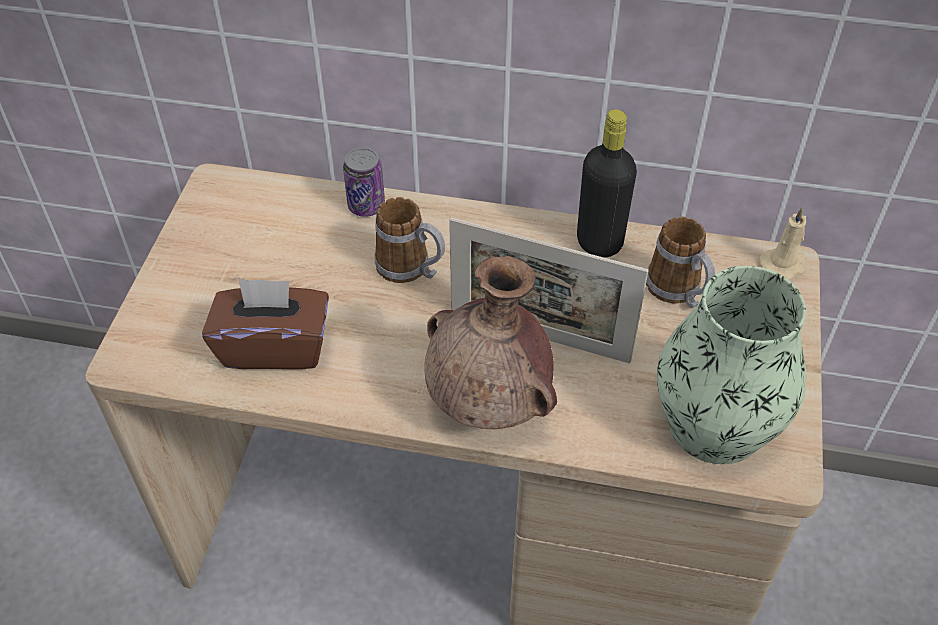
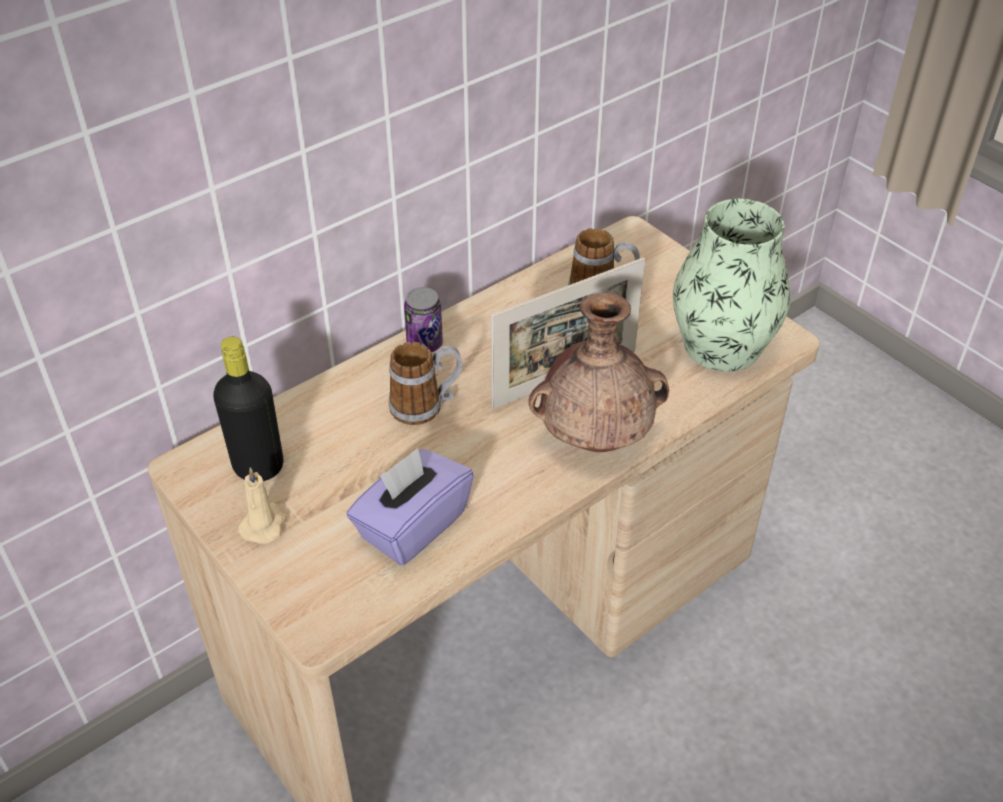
camera: 50 degrees left, 5 degrees down
brown tissue box [202,278,329,369] -> purple tissue box [347,448,474,565]
can [343,147,385,217] -> can moved to [404,287,443,352]
black bottle [577,109,637,257] -> black bottle moved to [213,337,283,481]
beige candle [759,207,807,280] -> beige candle moved to [238,467,286,544]

